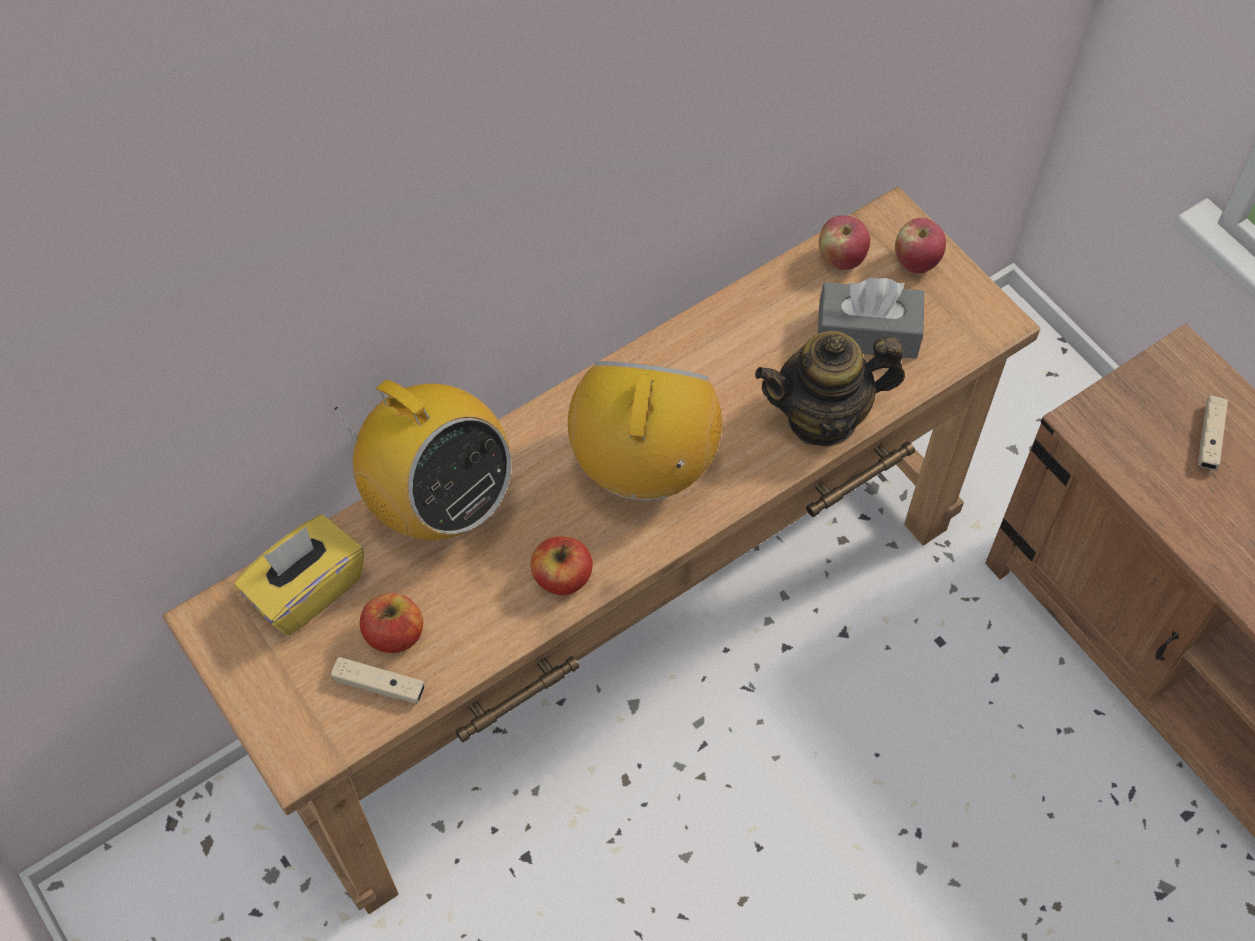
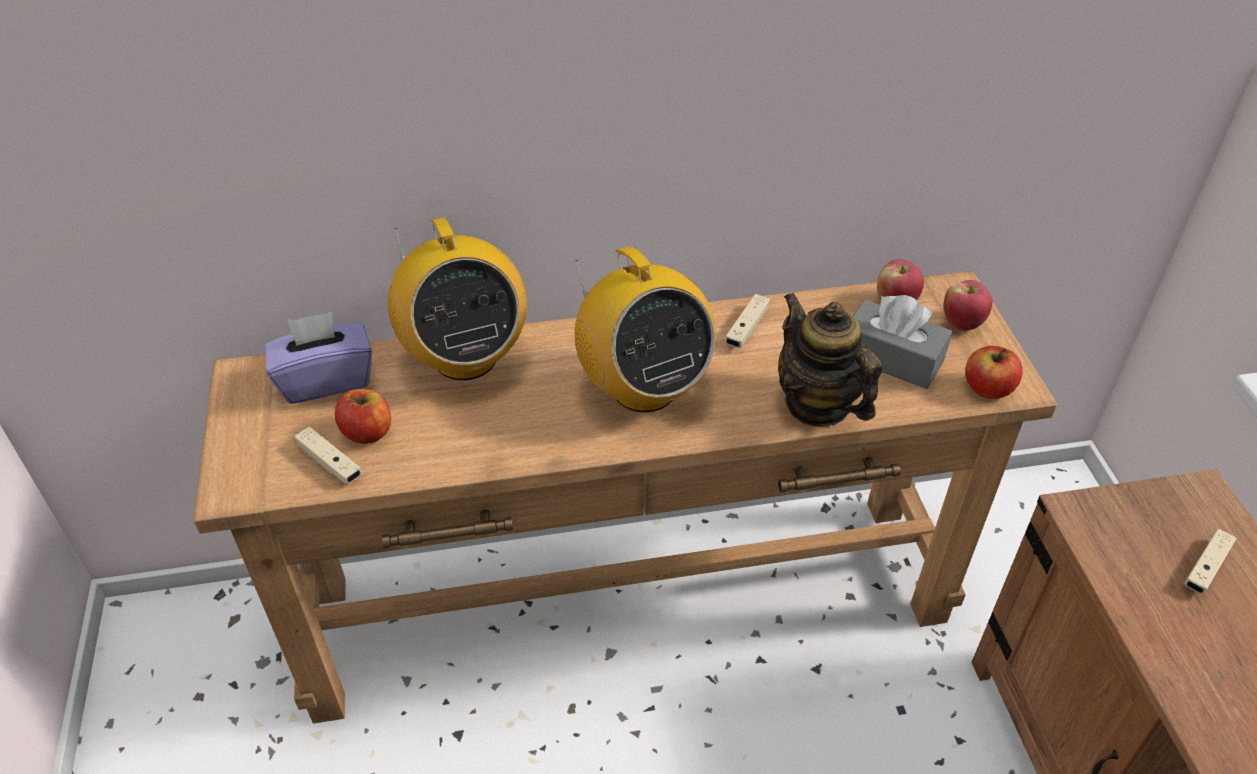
camera: 25 degrees right, 15 degrees down
yellow tissue box [235,515,365,636] -> purple tissue box [265,312,372,404]
apple [531,537,593,595] -> apple moved to [965,346,1022,399]
radio [568,361,722,500] -> radio turned 120 degrees clockwise [575,247,716,412]
teapot [755,331,905,447] -> teapot turned 45 degrees clockwise [778,292,882,427]
none -> beige game controller [725,294,770,348]

